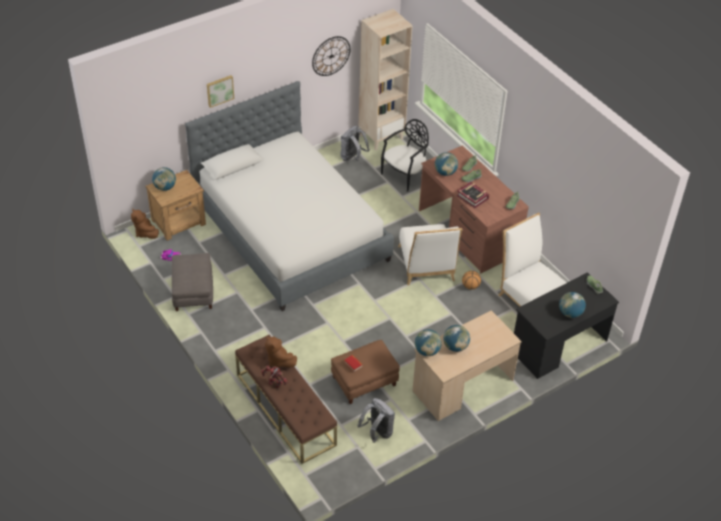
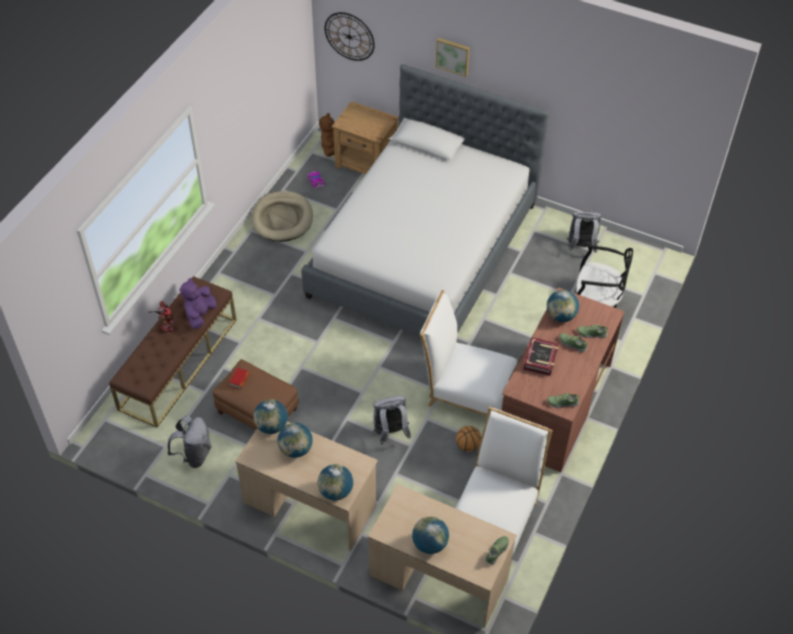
camera: 60 degrees right, 5 degrees up
globe [152,167,176,191] -> globe moved to [318,464,353,500]
grey ottoman [172,253,213,311] -> beige dog bed [251,191,313,242]
brown plush toy [265,336,297,368] -> purple plush toy [180,278,217,329]
wall clock [312,36,350,76] -> wall clock moved to [325,12,375,61]
beige bookcase [359,9,413,151] -> none
white chair [398,224,463,285] -> white chair turned 60 degrees clockwise [420,290,517,416]
black desk [514,272,619,379] -> beige desk [368,484,517,628]
none -> grey backpack [373,395,411,445]

